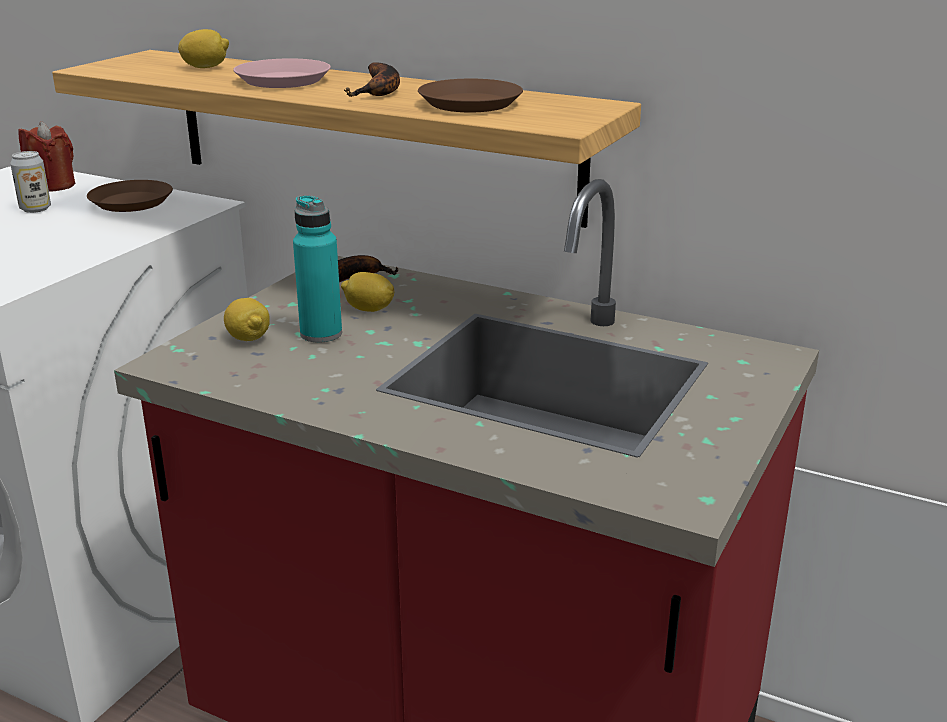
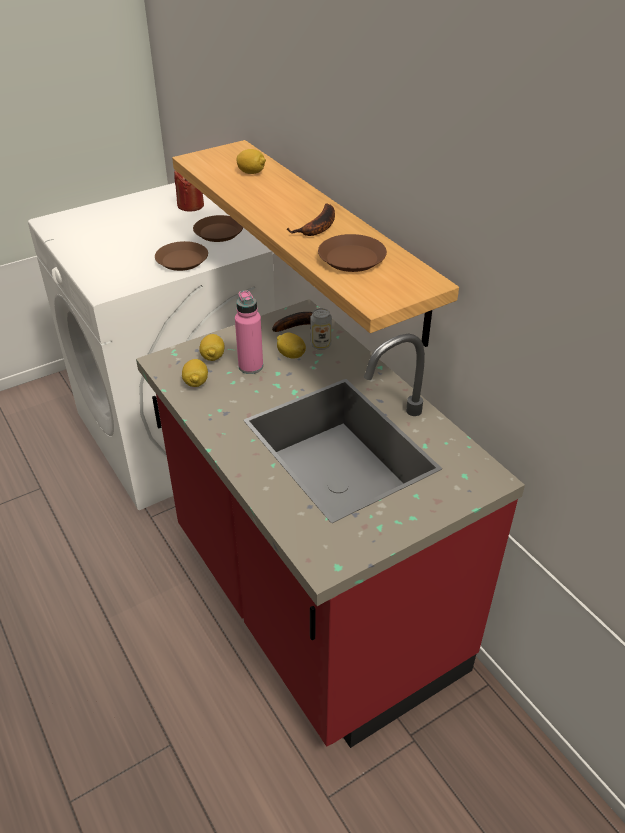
camera: 30 degrees right, 15 degrees up
can [10,151,51,213] -> can moved to [310,308,332,350]
pink plate [233,58,331,88] -> none
turquoise bottle [293,195,342,343] -> pink bottle [235,290,263,374]
none -> brown plate [155,241,208,271]
none -> lemon [182,359,208,387]

